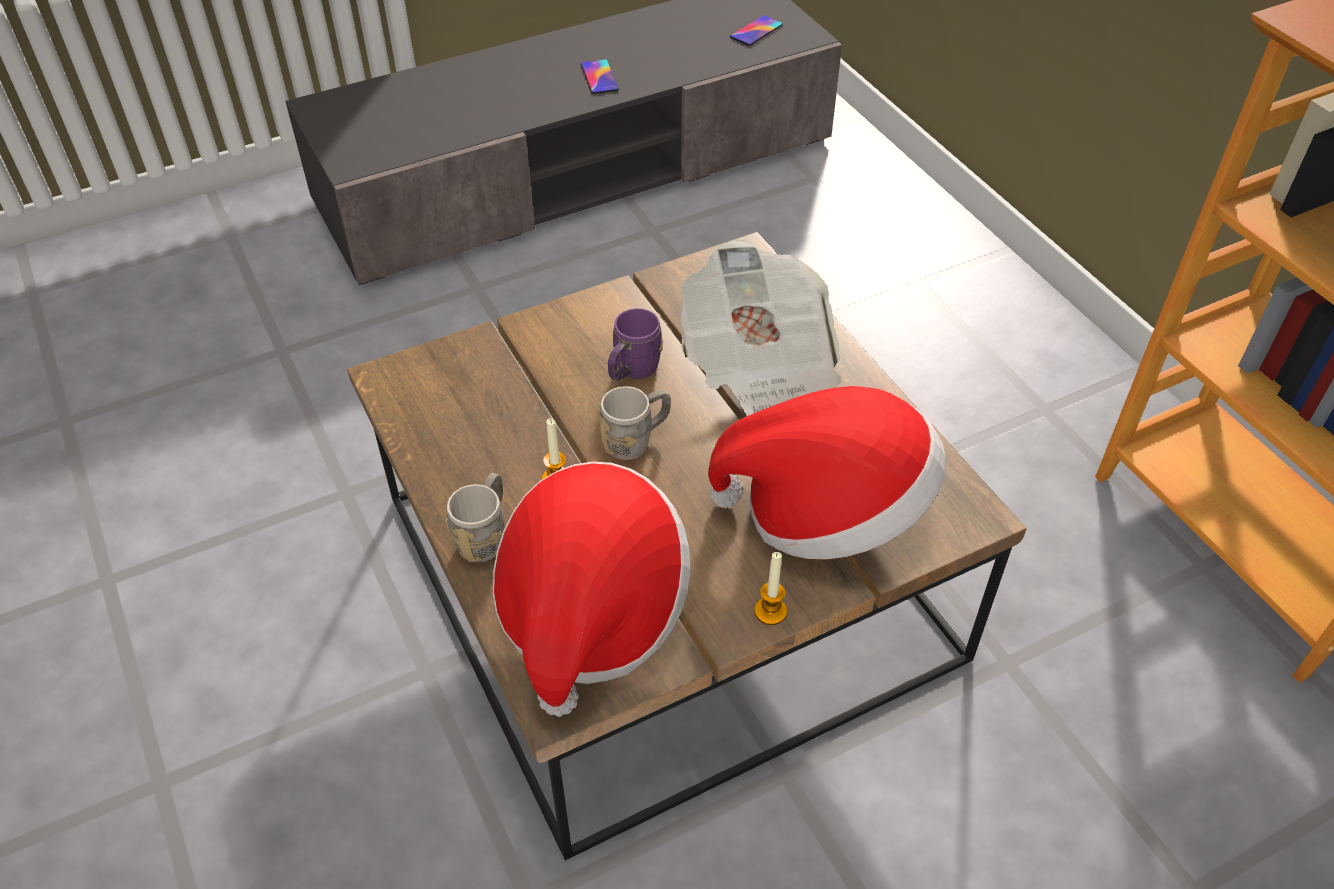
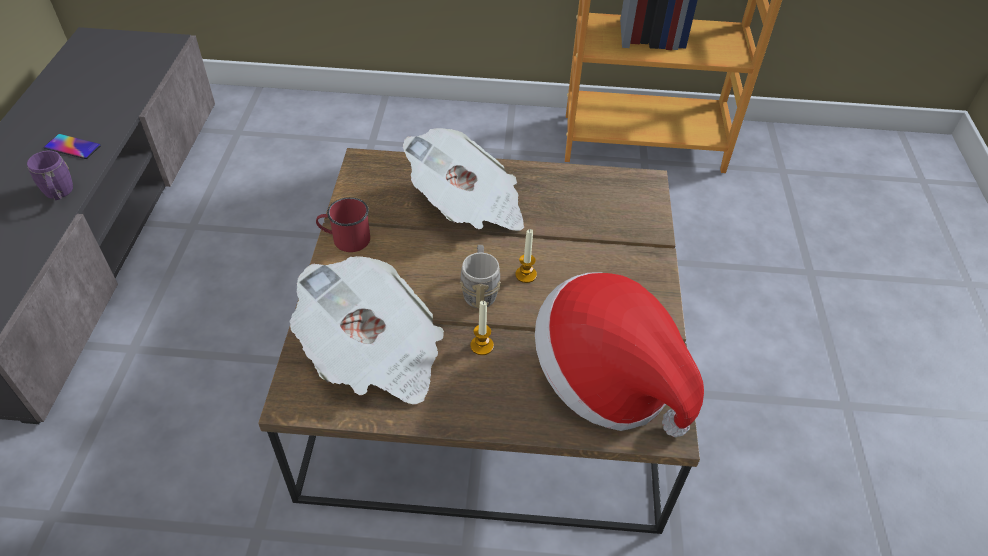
camera: 60 degrees left, 0 degrees up
grey mug [446,473,505,562] -> none
purple mug [608,308,663,381] -> purple mug moved to [27,151,73,200]
hat [708,386,946,560] -> none
phone [730,15,783,46] -> none
candle [754,552,787,625] -> candle moved to [515,229,537,283]
none -> newspaper [289,256,444,404]
none -> red mug [316,197,370,252]

